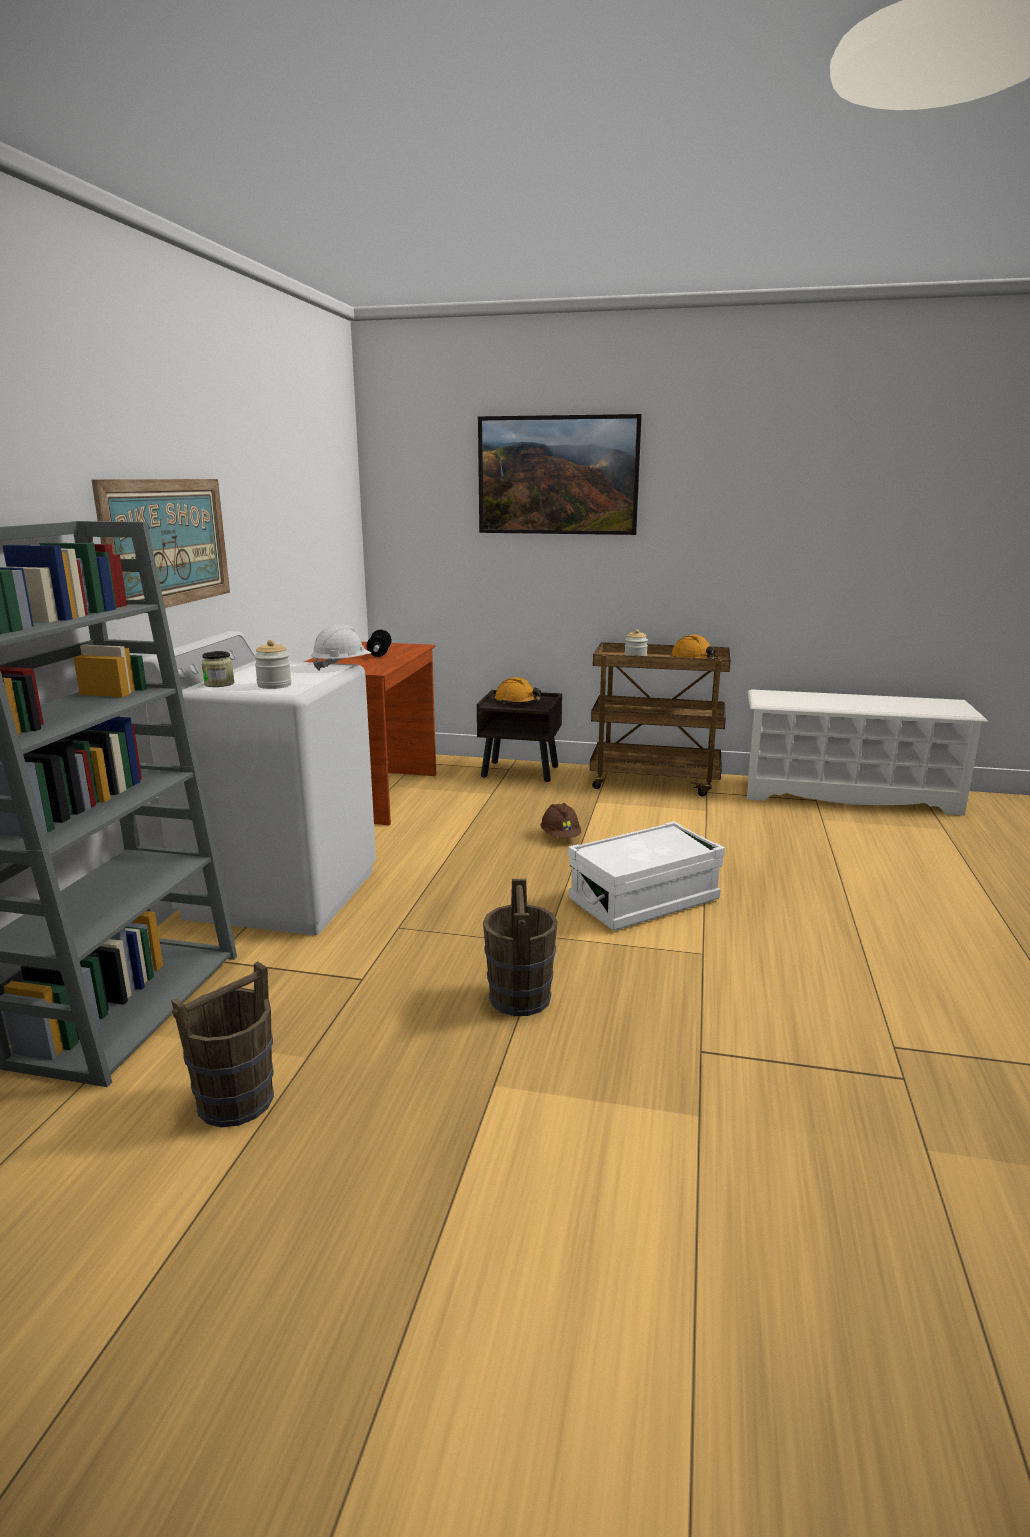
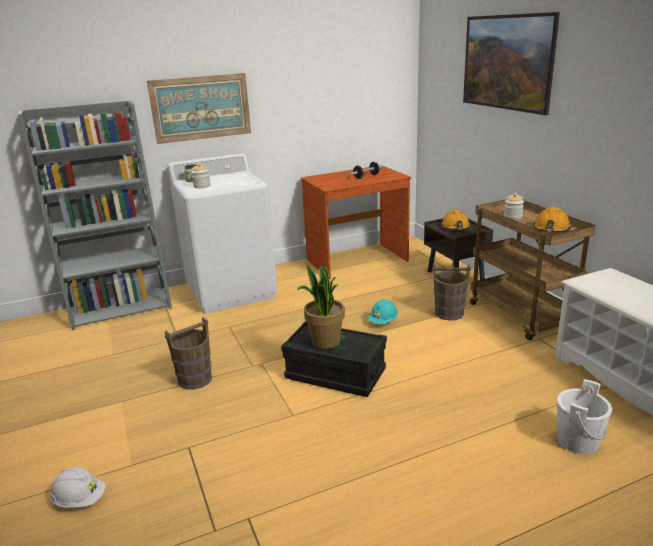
camera: 55 degrees right, 5 degrees up
brown bucket [171,961,274,1127] -> brown bucket moved to [432,264,471,321]
white hard hat [311,624,371,671] -> white hard hat moved to [50,468,105,508]
brown hard hat [541,803,581,838] -> turquoise hard hat [368,299,398,324]
white storage box [568,821,725,931] -> black storage box [281,321,387,397]
none -> potted plant [297,264,345,349]
none -> white bucket [557,379,612,454]

